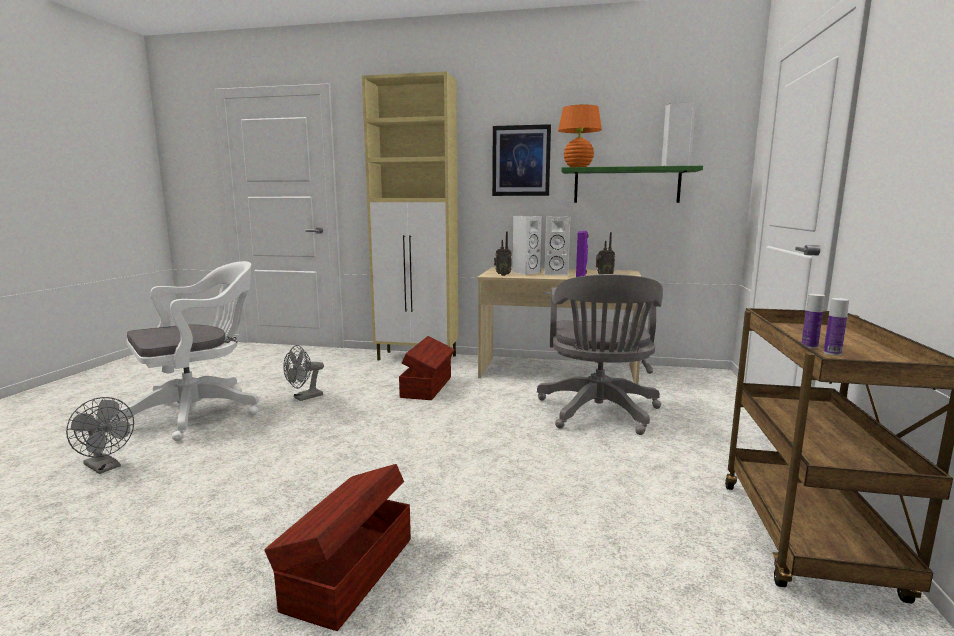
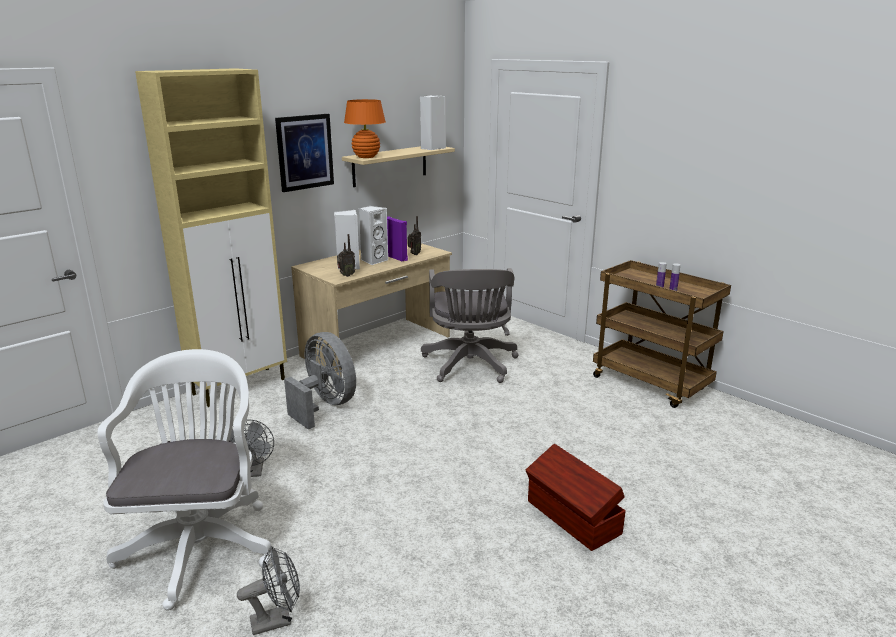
camera: 55 degrees left, 10 degrees up
brown storage box [399,336,455,400] -> grey fan [284,332,356,429]
grey office chair [537,274,663,435] -> grey office chair turned 45 degrees clockwise [421,268,519,383]
green shelf [561,166,703,203] -> beige shelf [342,146,455,187]

